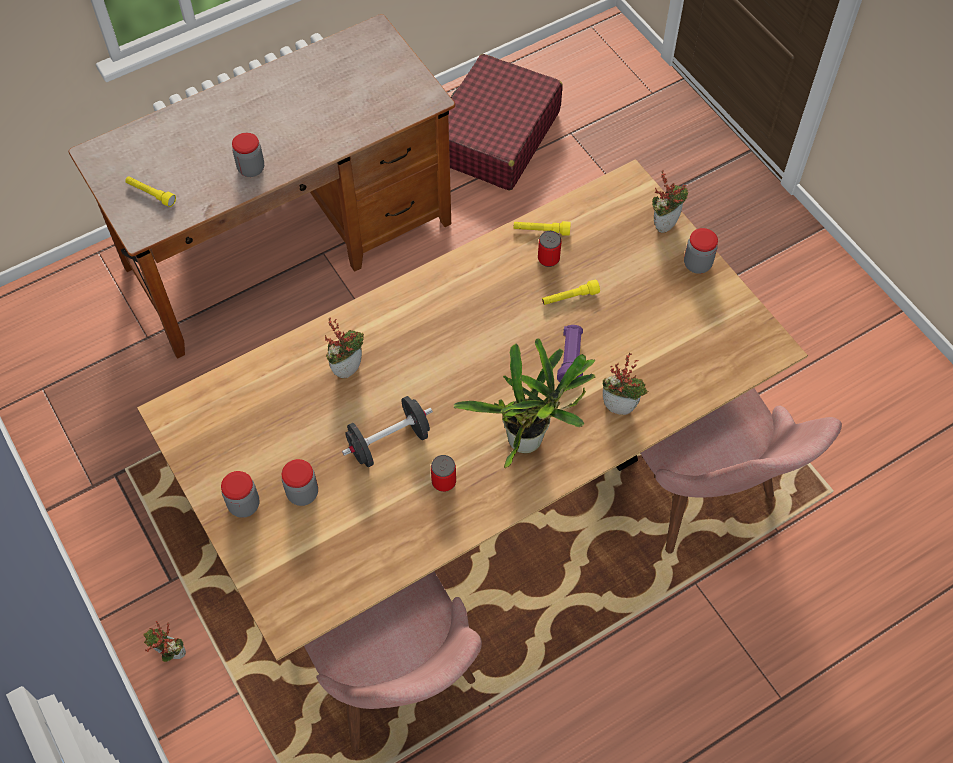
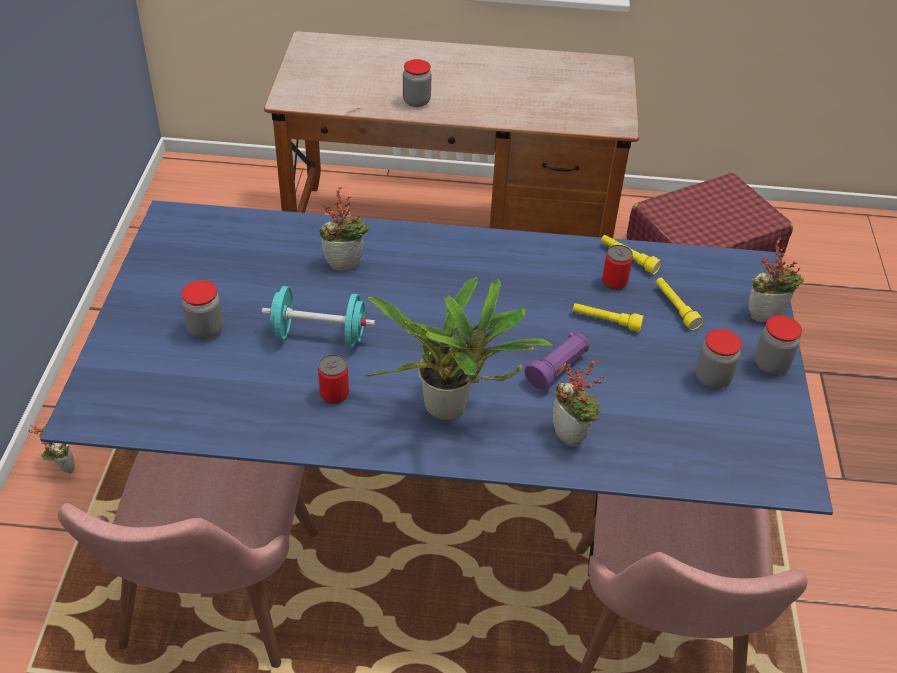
camera: 35 degrees right, 15 degrees down
yellow flashlight [125,176,176,207] -> yellow flashlight moved to [656,278,703,330]
brown dining table [137,159,808,661] -> blue dining table [40,200,833,576]
jar [221,471,260,518] -> jar moved to [695,329,742,389]
black dumbbell [342,396,433,467] -> turquoise dumbbell [262,286,375,348]

